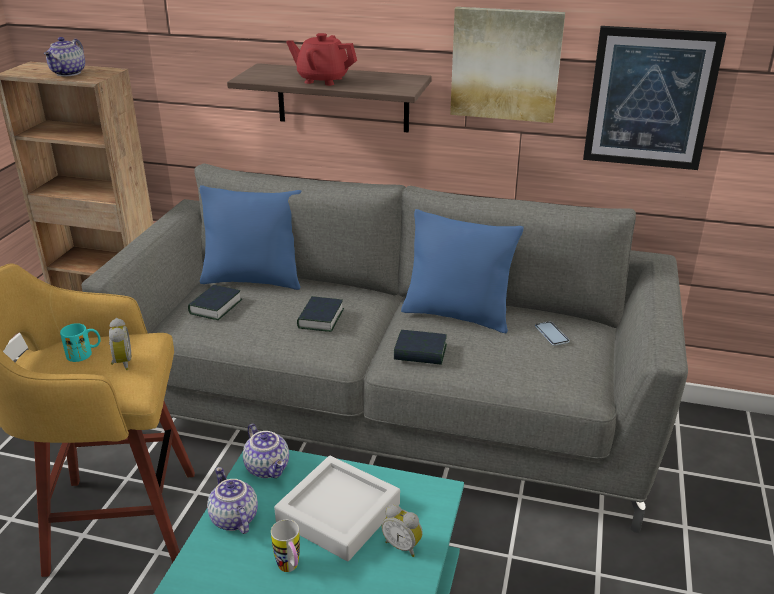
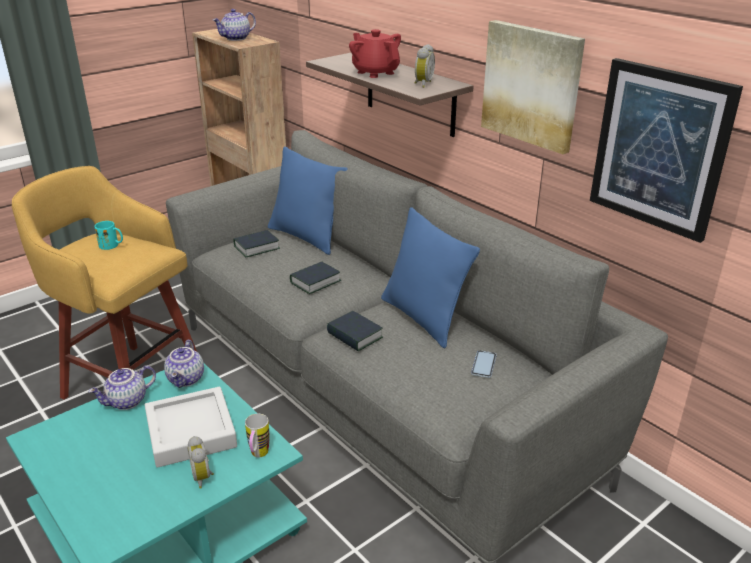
camera: 35 degrees right, 0 degrees up
alarm clock [109,318,131,370] -> alarm clock moved to [414,44,435,88]
teapot [207,467,258,534] -> teapot turned 135 degrees counterclockwise [88,365,156,410]
mug [271,520,300,572] -> mug moved to [245,414,270,457]

